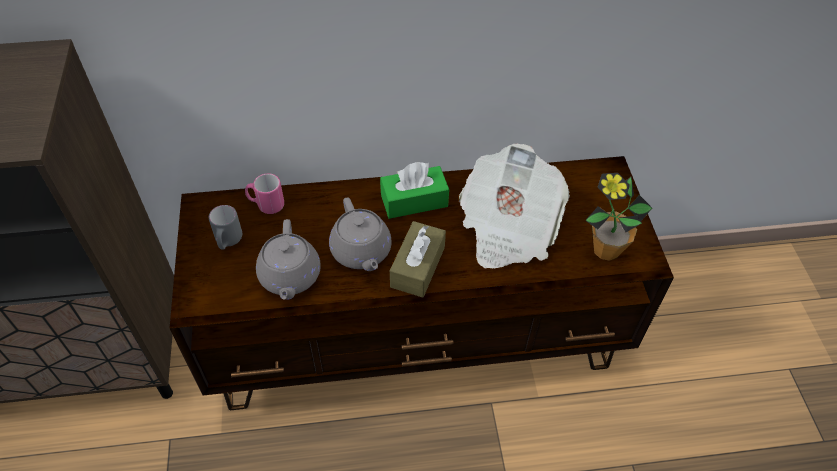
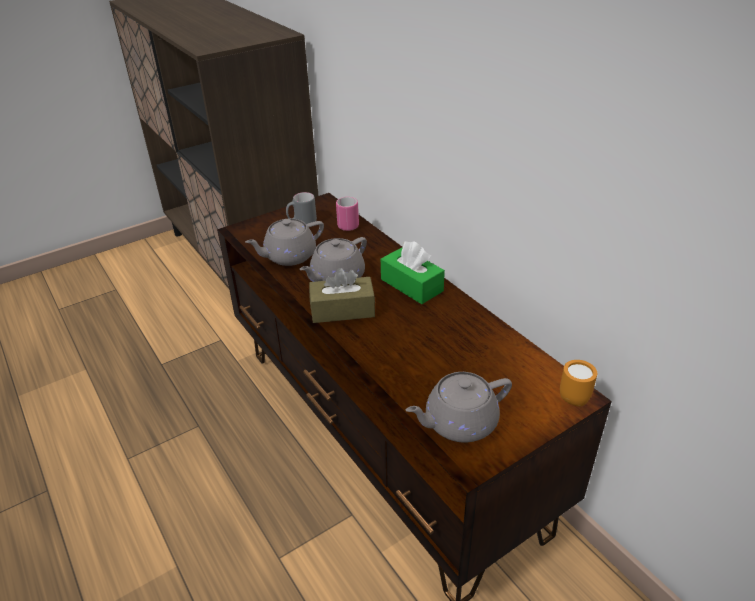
camera: 65 degrees right, 15 degrees down
newspaper [459,144,570,268] -> none
potted plant [585,173,652,261] -> grey teapot [406,372,512,443]
none -> orange mug [560,360,597,407]

